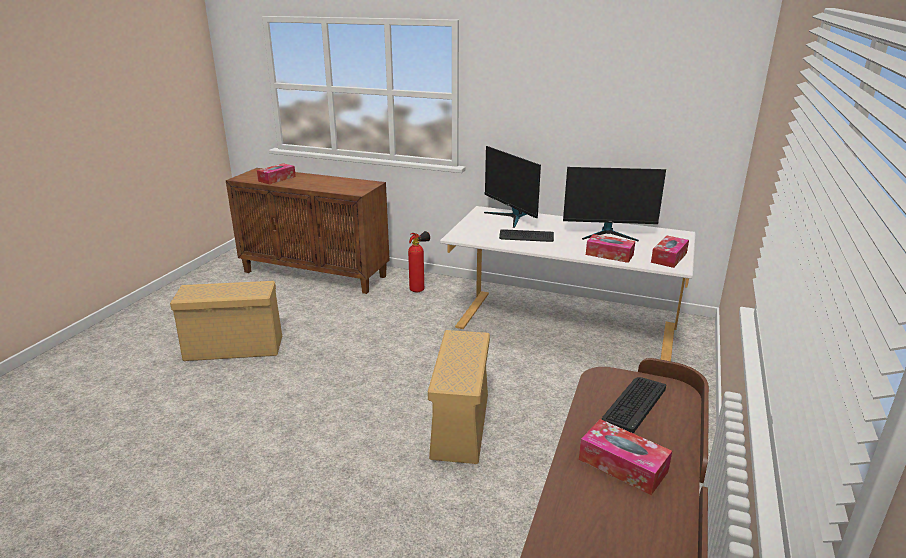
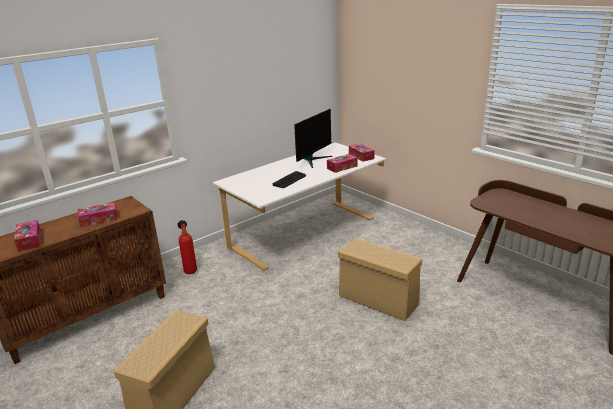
camera: 60 degrees left, 0 degrees up
monitor [484,146,541,228] -> none
tissue box [579,419,672,495] -> tissue box moved to [78,202,118,227]
keyboard [602,377,666,433] -> none

